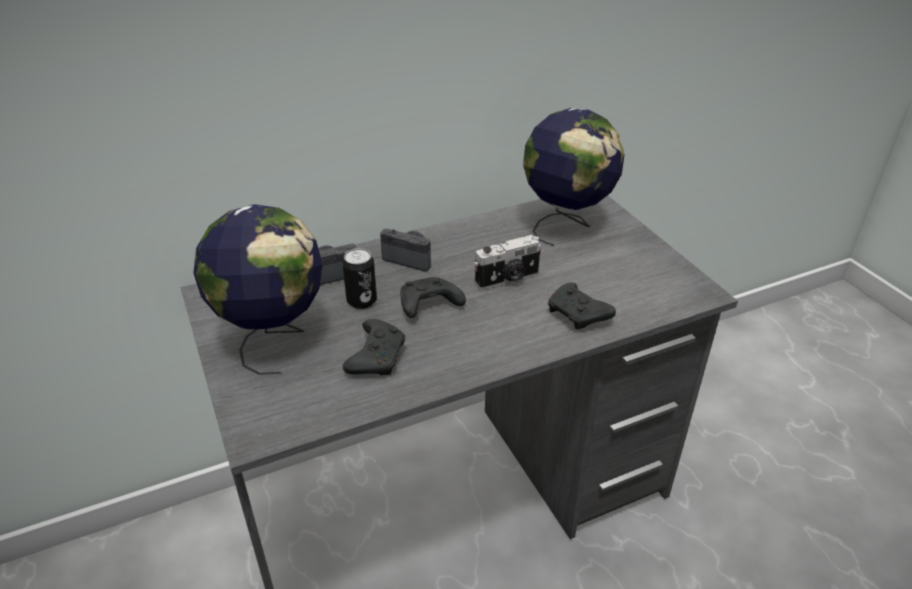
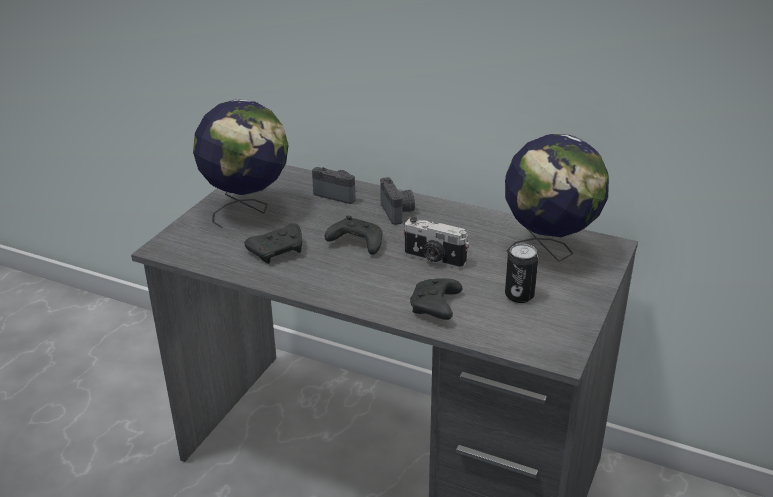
camera: 50 degrees right, 5 degrees down
can [342,248,377,309] -> can moved to [505,244,538,303]

